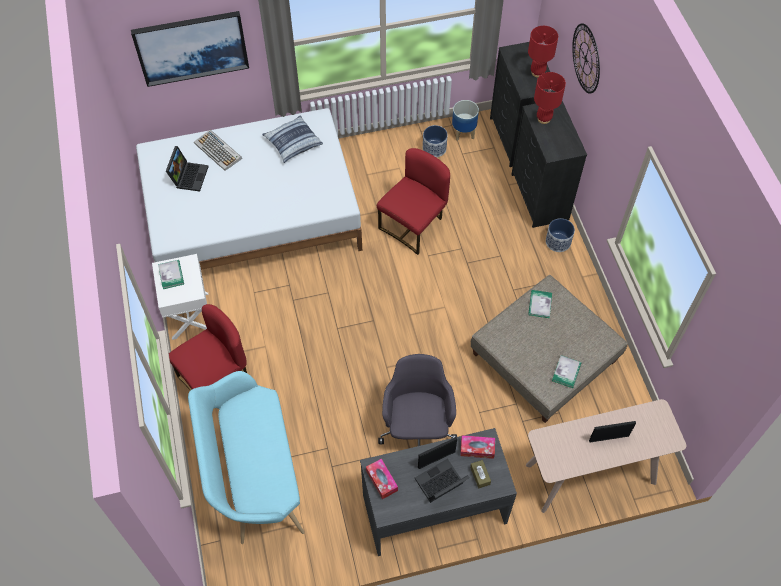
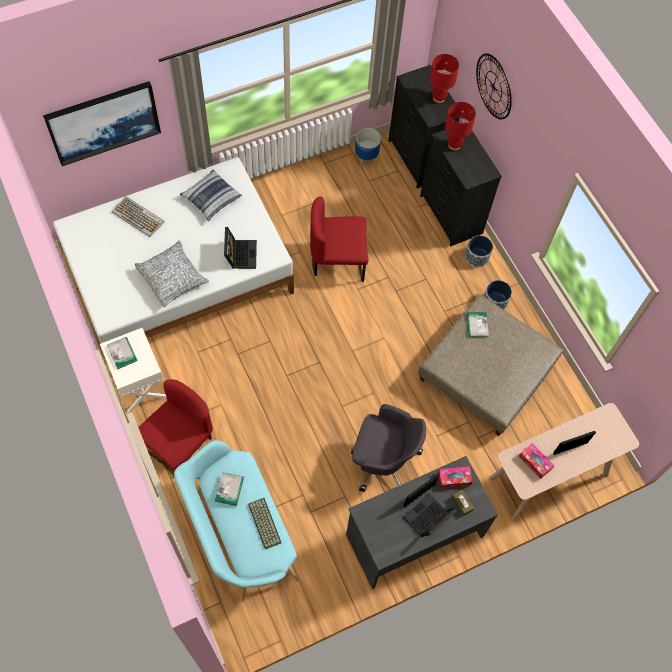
camera: 15 degrees left, 5 degrees up
laptop [166,146,208,192] -> laptop moved to [224,227,257,269]
tissue box [366,459,398,499] -> tissue box moved to [519,443,554,479]
red chair [377,148,450,255] -> red chair turned 120 degrees counterclockwise [310,196,368,282]
grey office chair [378,354,457,446] -> grey office chair turned 120 degrees clockwise [351,404,426,492]
planter [423,125,448,157] -> planter moved to [484,280,512,310]
book [552,355,581,388] -> book moved to [215,472,244,506]
none -> pillow [135,240,209,308]
none -> keyboard [248,498,282,549]

